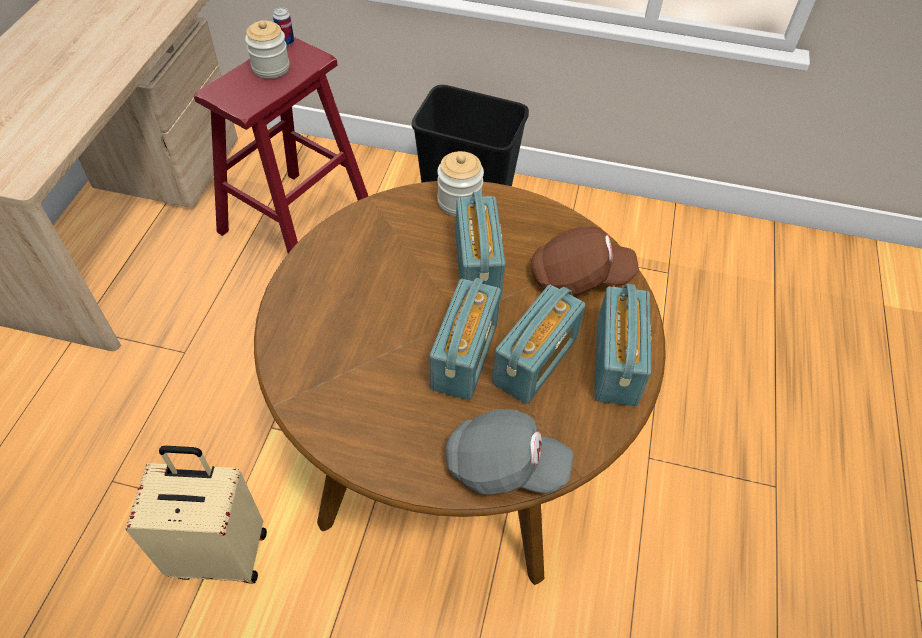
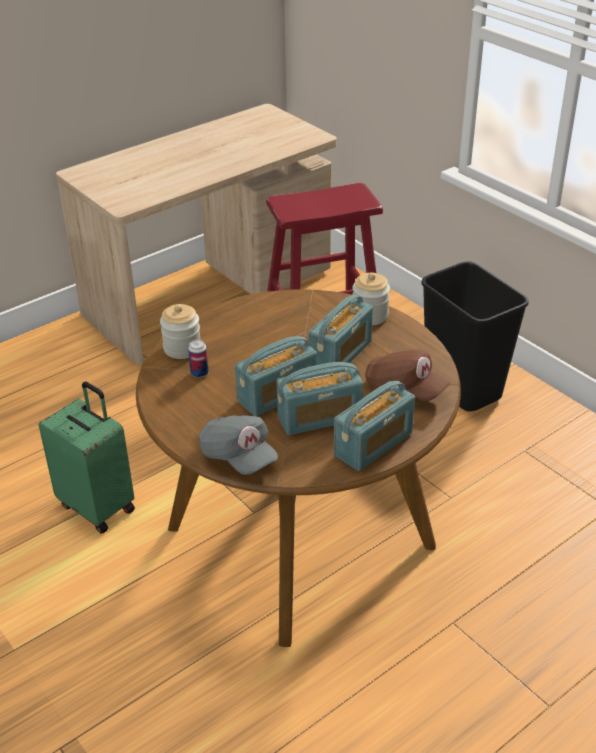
camera: 40 degrees right, 15 degrees down
beige suitcase [125,446,267,584] -> green suitcase [38,381,135,534]
jar [245,20,290,78] -> jar moved to [160,304,201,359]
can [273,7,294,46] -> can moved to [188,339,209,378]

